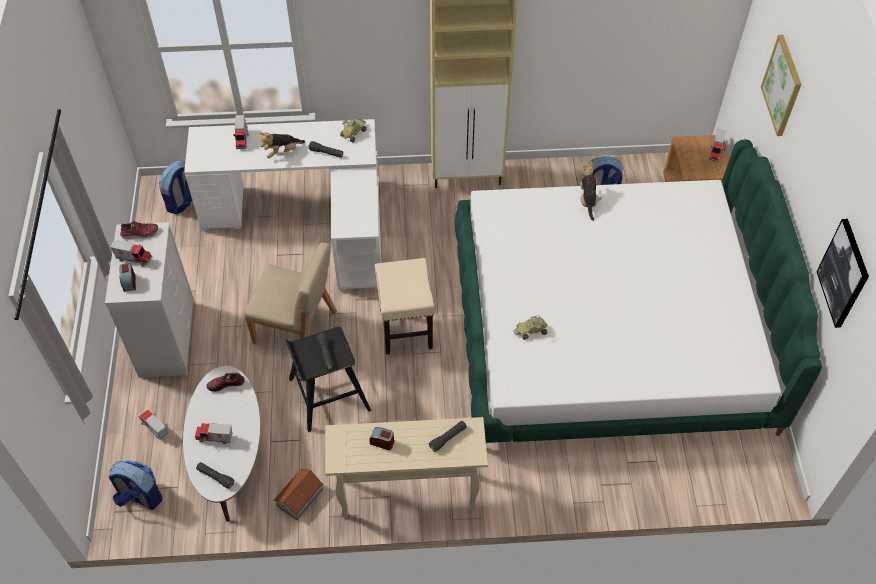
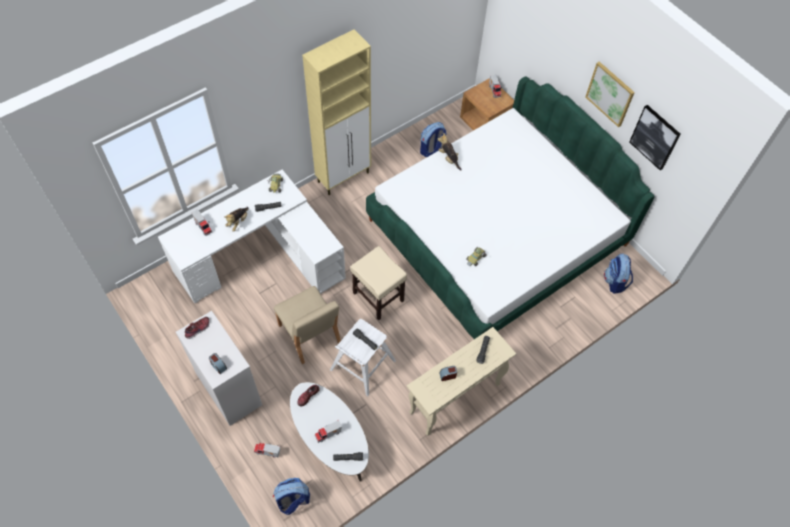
camera: 35 degrees left, 5 degrees up
toy truck [110,239,152,267] -> none
backpack [159,161,192,214] -> backpack moved to [604,253,633,294]
beige chair [245,243,337,345] -> beige chair turned 75 degrees clockwise [274,286,341,364]
toy house [274,468,323,520] -> none
black stool [286,327,371,432] -> white stool [330,319,396,396]
picture [761,35,802,136] -> picture moved to [585,62,635,127]

